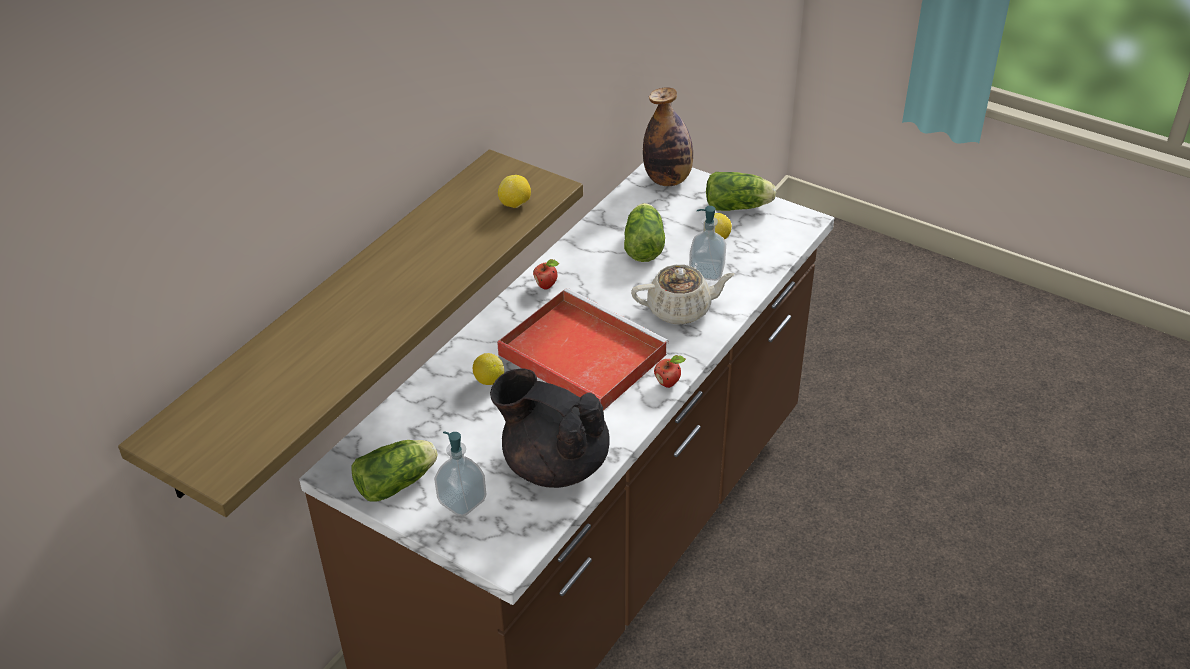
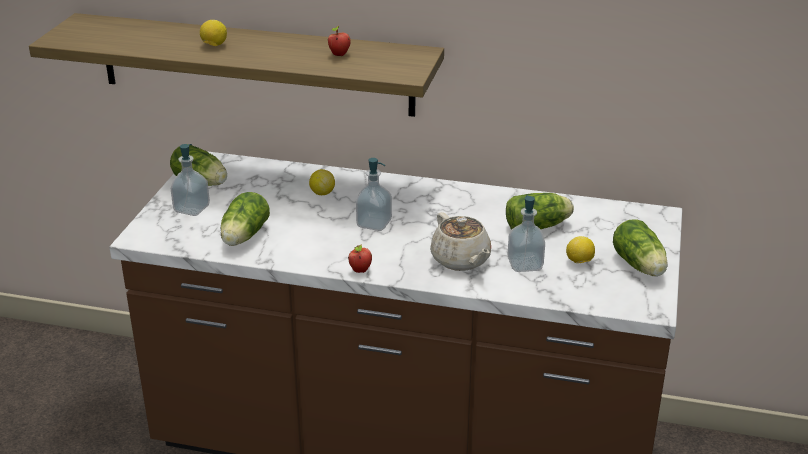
camera: 70 degrees right, 10 degrees down
black teapot [490,368,610,488] -> lettuce [221,192,270,246]
red tray [497,288,669,411] -> soap dispenser [356,158,392,231]
lemon [498,175,531,208] -> lemon moved to [200,20,227,46]
apple [533,259,559,289] -> apple moved to [328,26,351,56]
bottle [643,87,693,186] -> none

